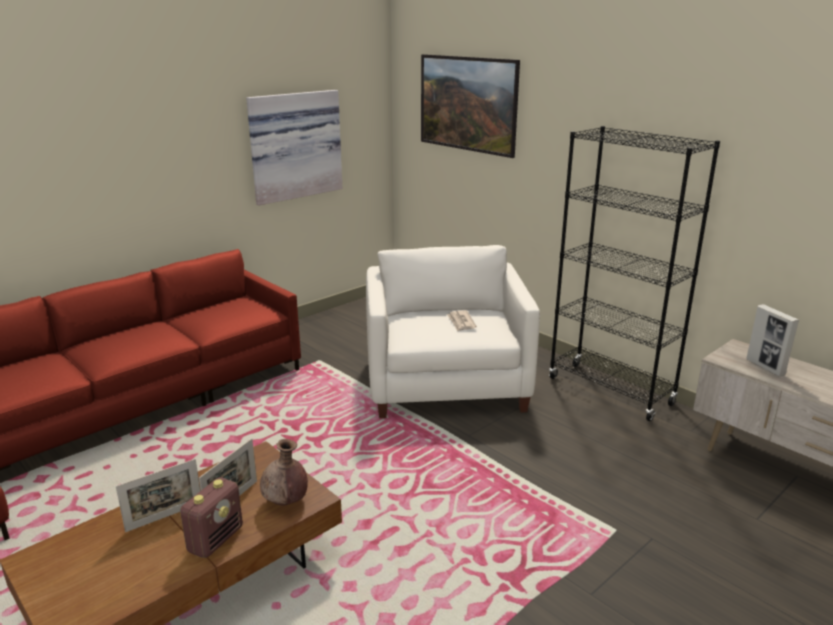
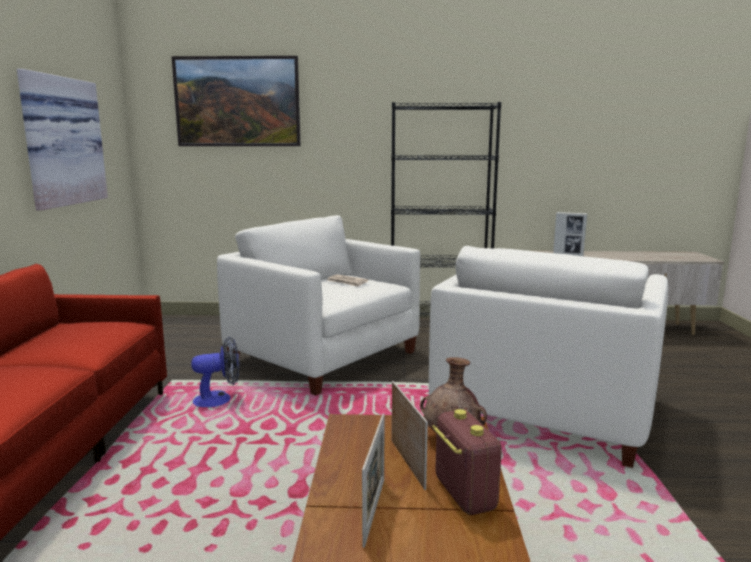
camera: 45 degrees left, 10 degrees down
none -> fan [191,336,240,407]
none -> white armchair [429,246,668,468]

